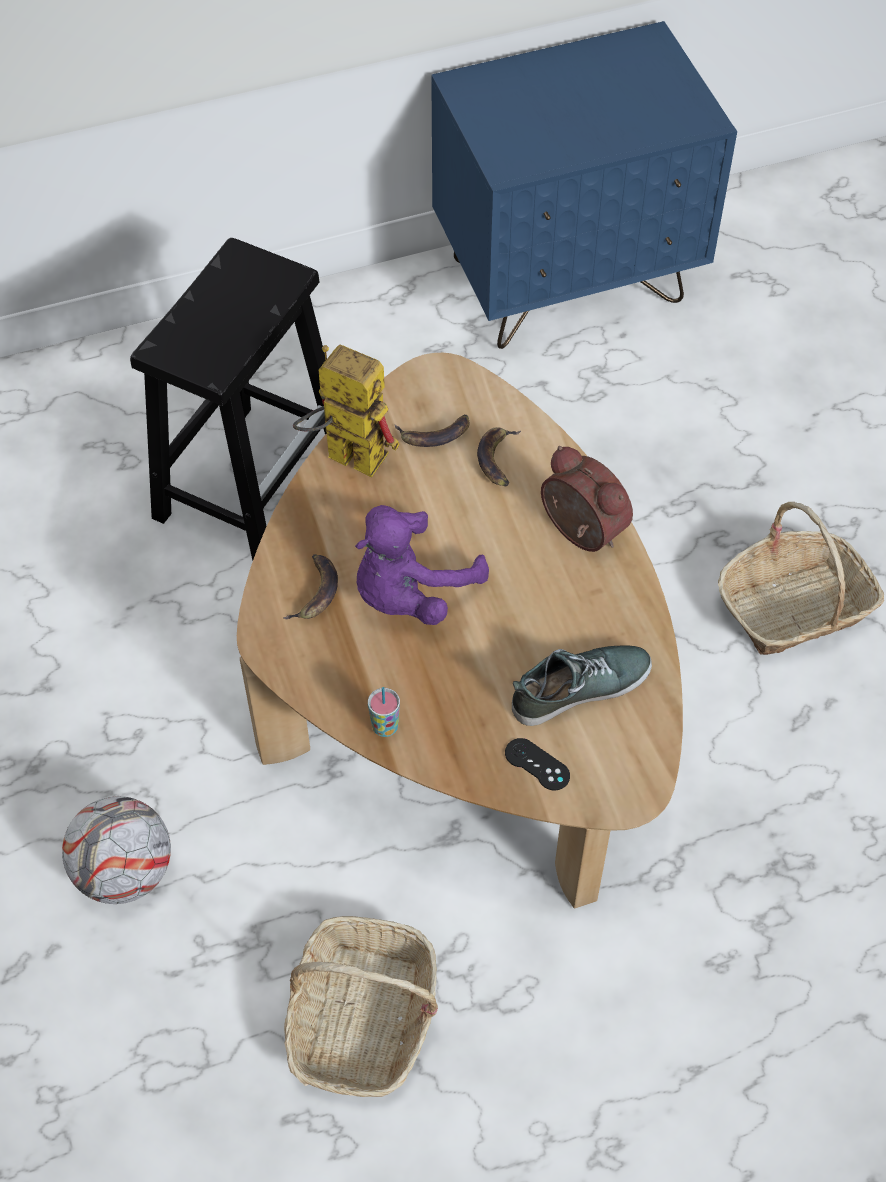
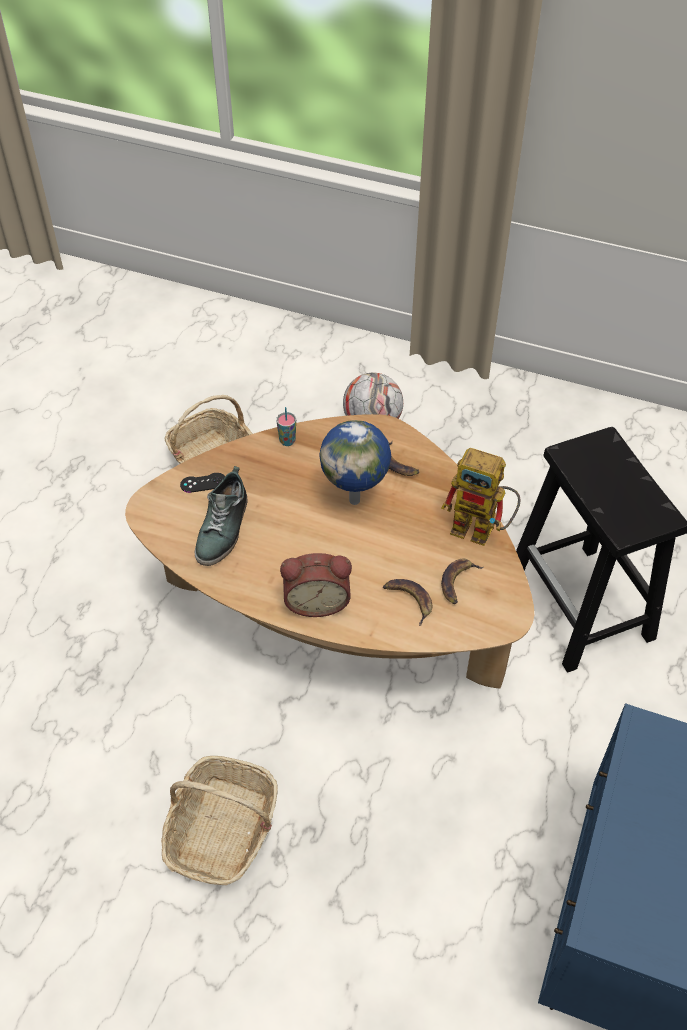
camera: 130 degrees right, 5 degrees down
toy robot [293,344,400,477] -> toy robot turned 45 degrees clockwise [441,448,520,546]
purple plush toy [355,505,489,625] -> globe [319,420,391,505]

